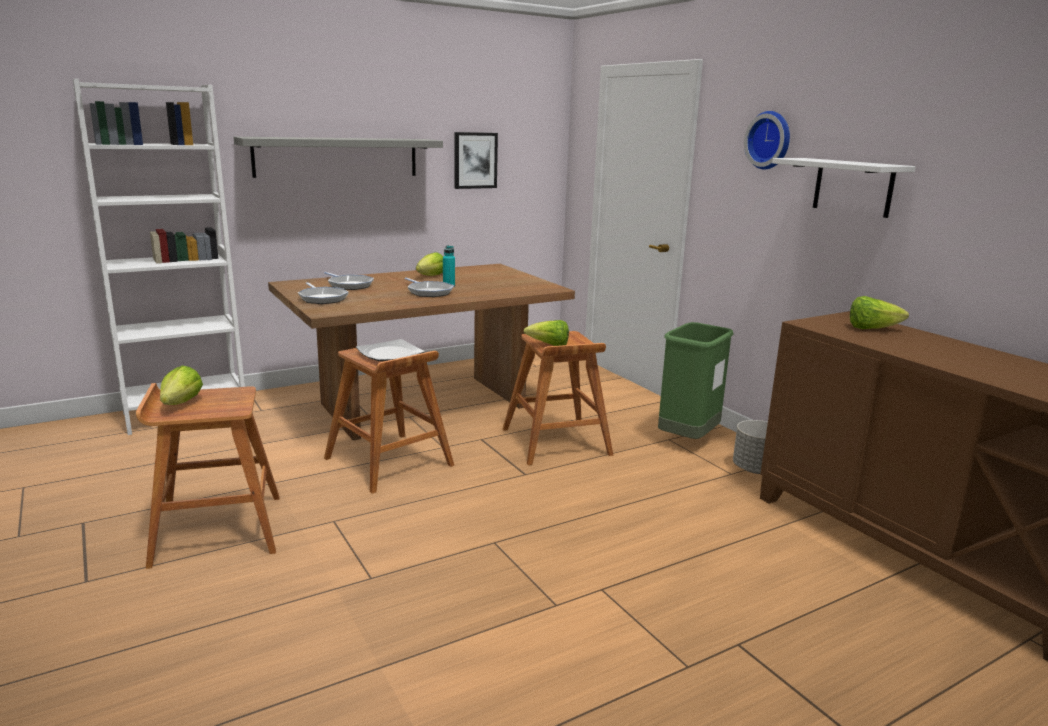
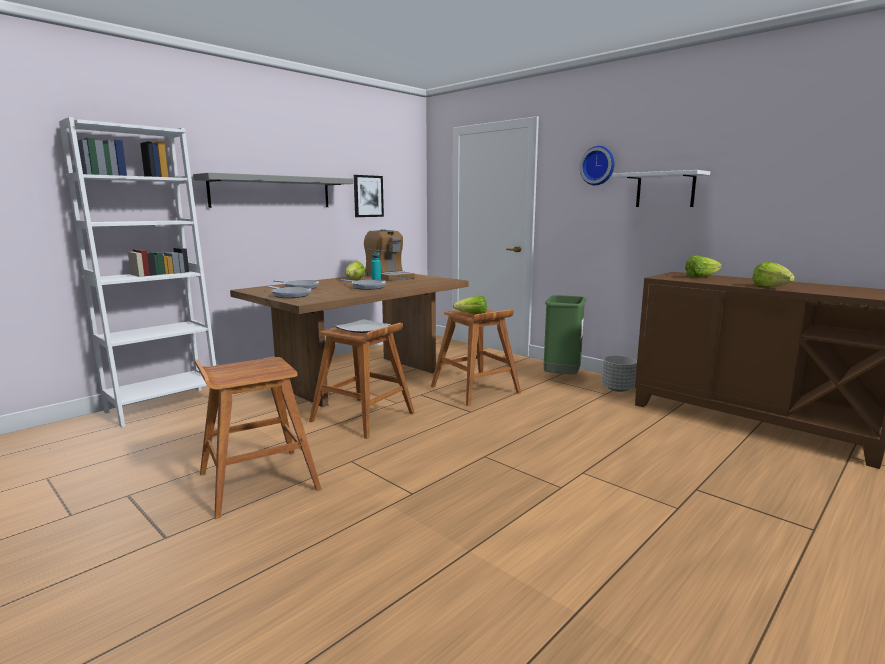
camera: 15 degrees left, 5 degrees down
lettuce [160,365,203,405] -> lettuce moved to [752,262,795,287]
none -> coffee machine [364,229,415,281]

